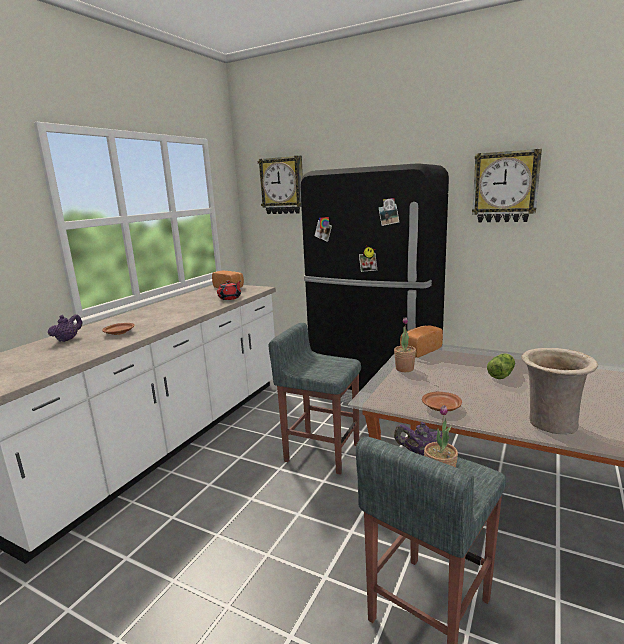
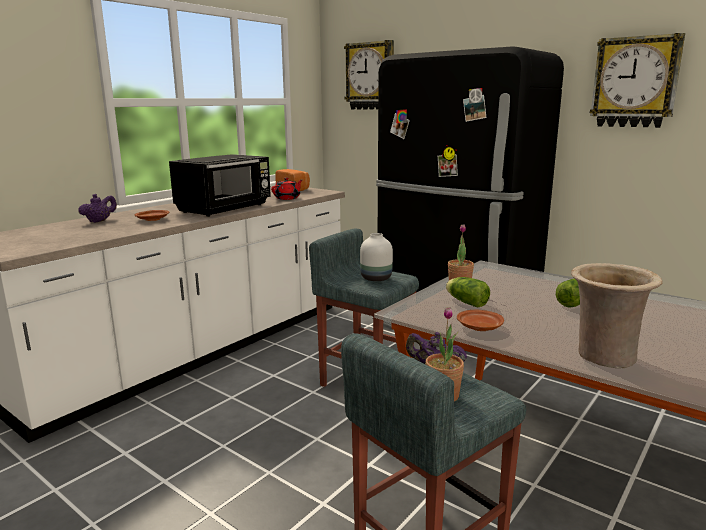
camera: 10 degrees right, 0 degrees up
bread [400,325,443,357] -> none
none -> black microwave [169,154,271,217]
none -> white vase [360,233,393,281]
none -> lettuce [446,277,490,307]

